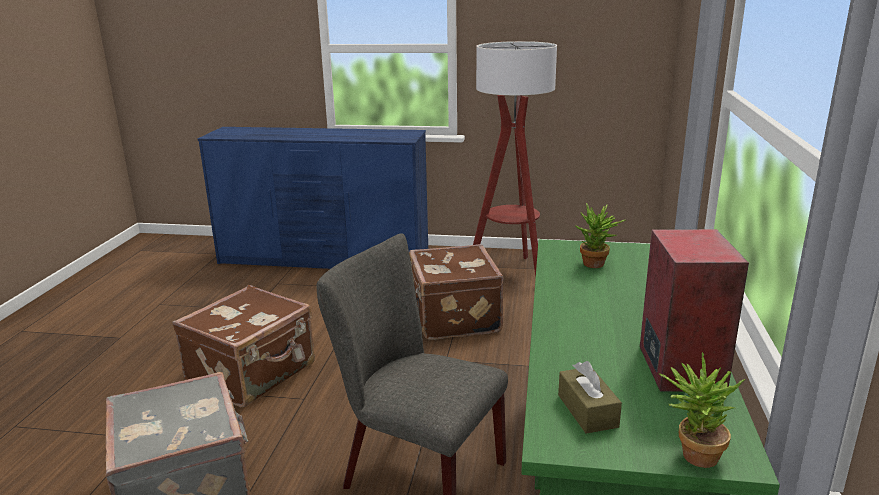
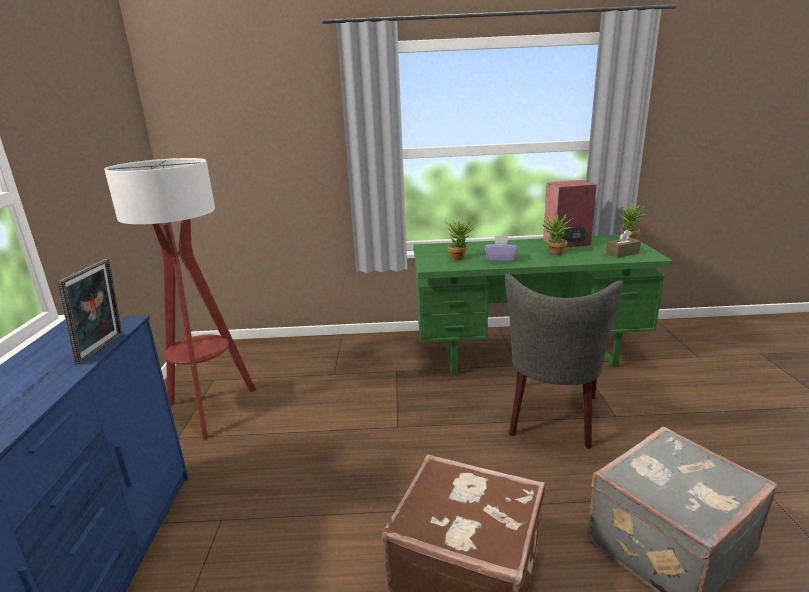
camera: 100 degrees left, 0 degrees up
brown suitcase [409,244,504,340] -> none
none -> picture frame [57,259,122,364]
none -> purple tissue box [485,236,517,262]
none -> potted plant [542,214,574,255]

